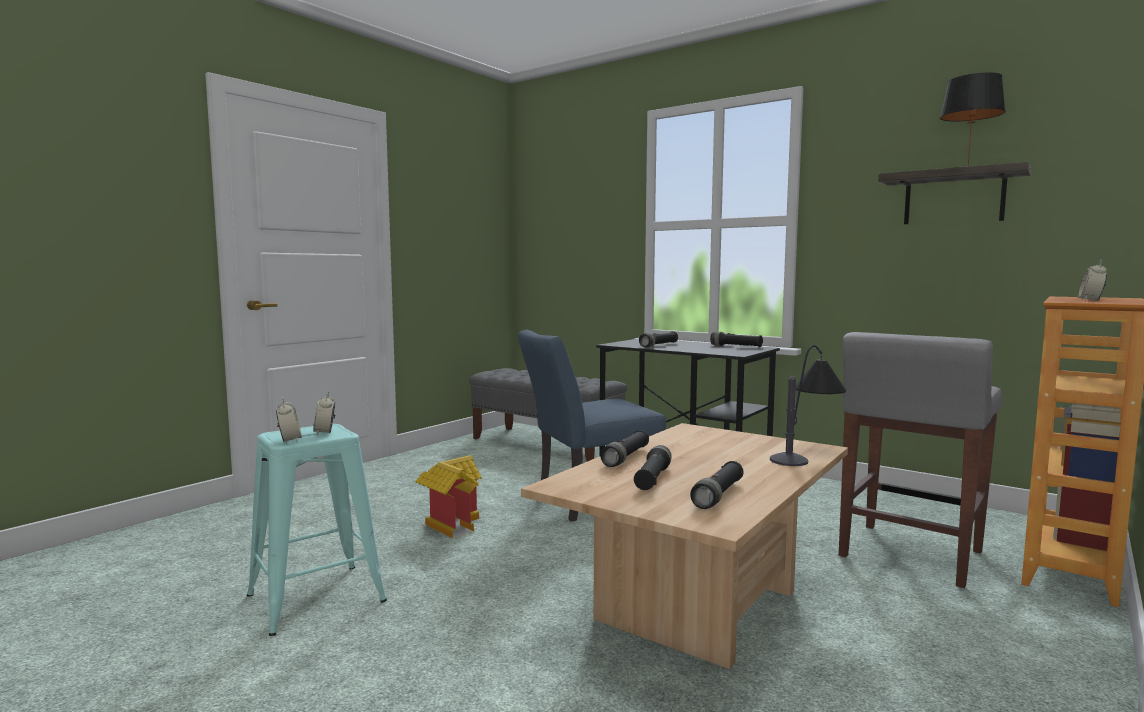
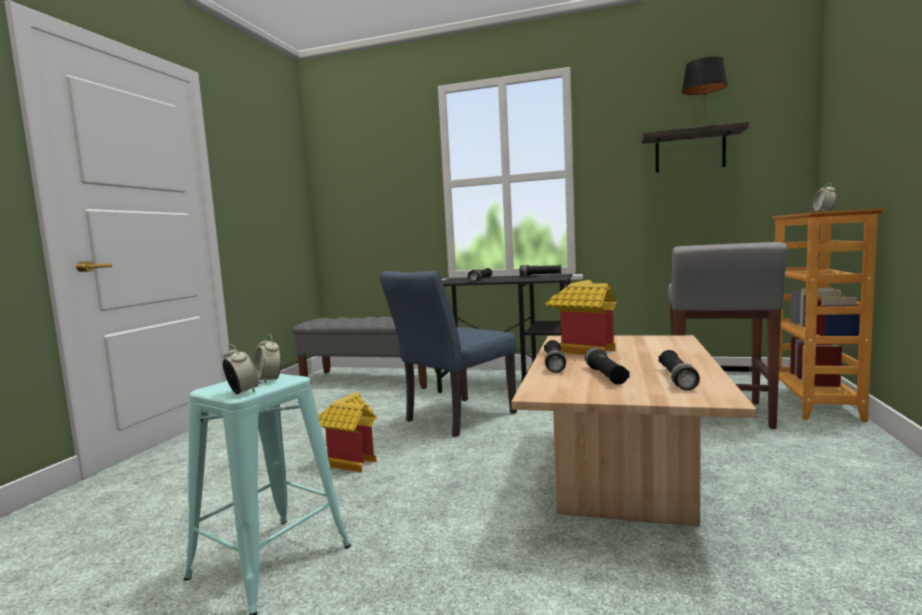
camera: 20 degrees left, 0 degrees up
table lamp [770,345,846,466] -> none
none -> toy house [546,280,617,356]

